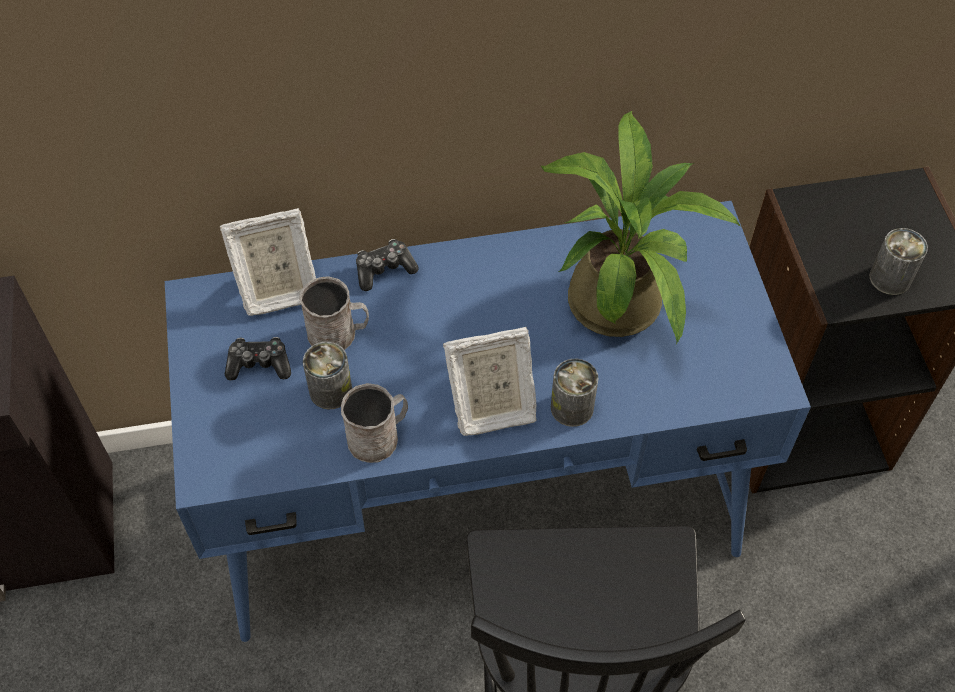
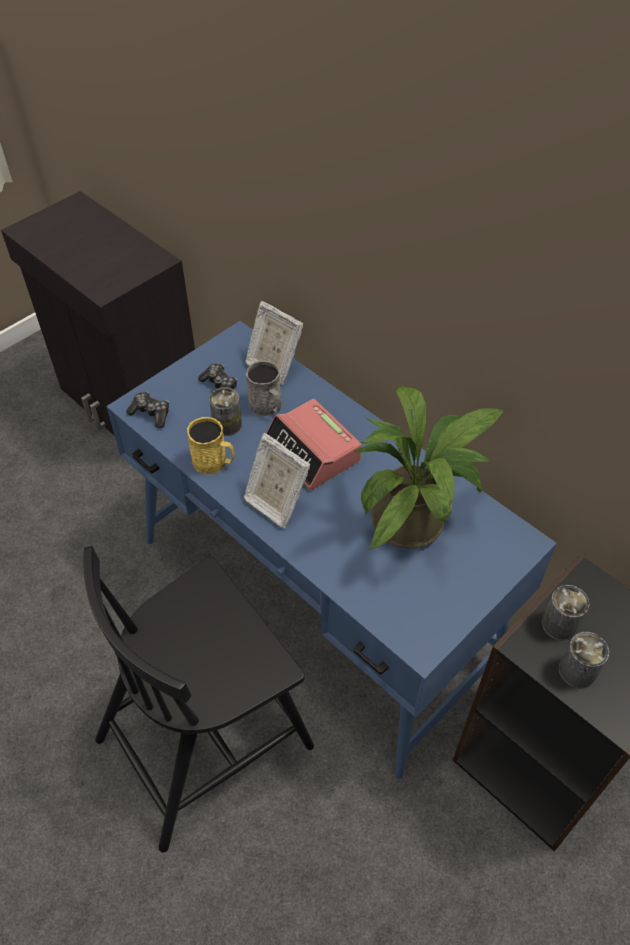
camera: 55 degrees right, 5 degrees down
grey mug [341,383,408,463] -> yellow mug [187,417,235,474]
game controller [356,239,419,291] -> game controller moved to [126,391,169,428]
can [551,359,599,427] -> can moved to [542,585,590,641]
none -> alarm clock [266,399,362,490]

